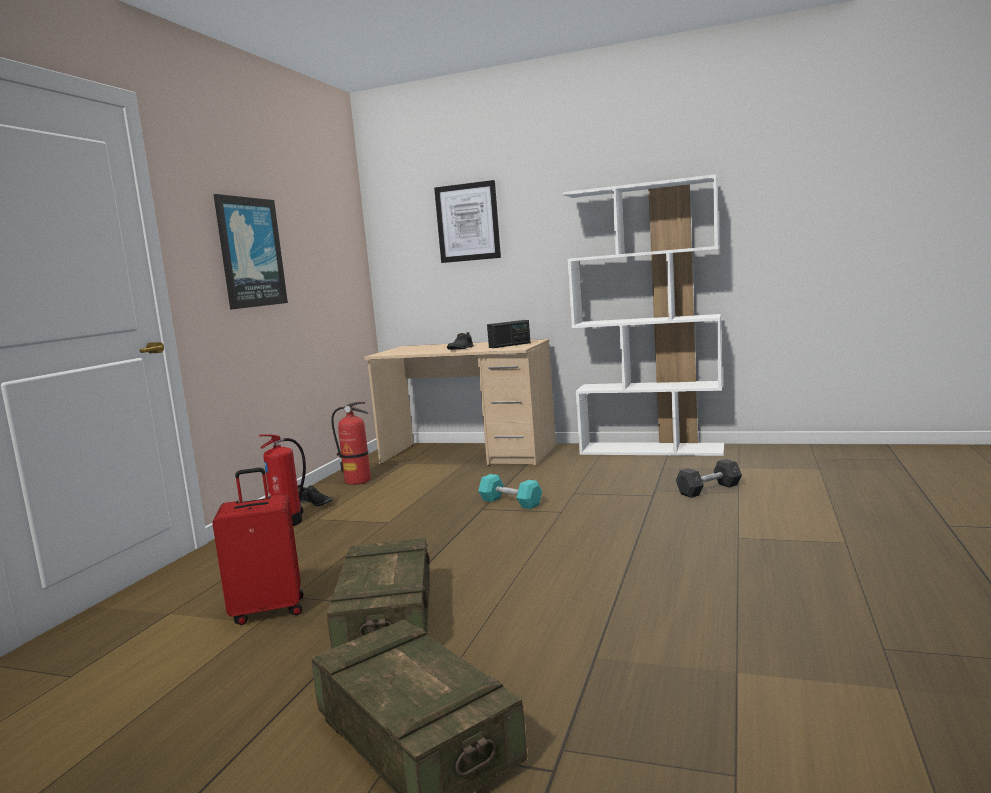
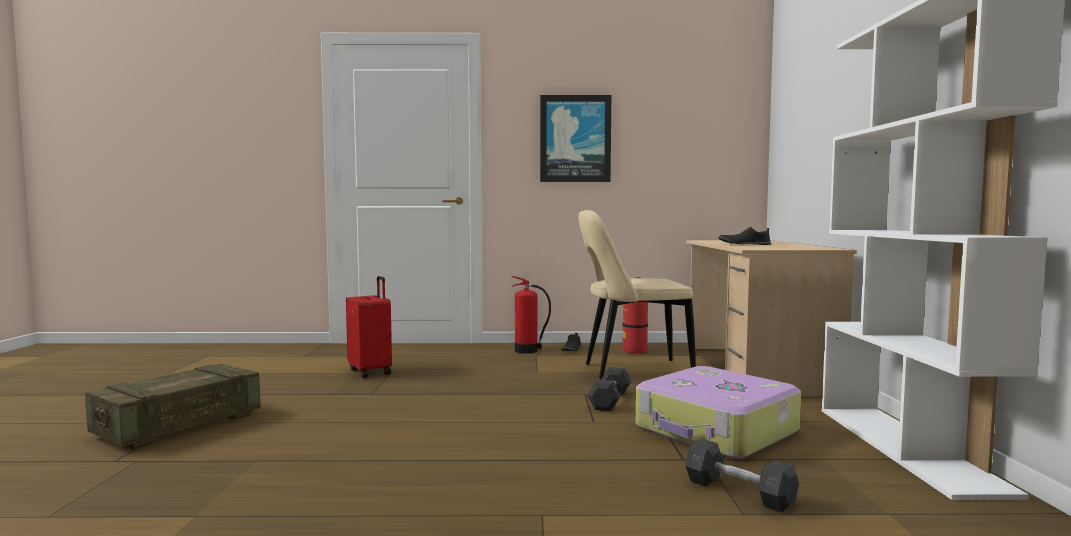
camera: 70 degrees right, 5 degrees down
crate [327,538,430,649] -> none
picture [434,180,501,263] -> none
turquoise dumbbell [478,474,542,509] -> grey dumbbell [587,367,632,411]
radio [487,320,530,348] -> none
none -> beige chair [579,210,696,380]
none -> suitcase [636,366,801,459]

